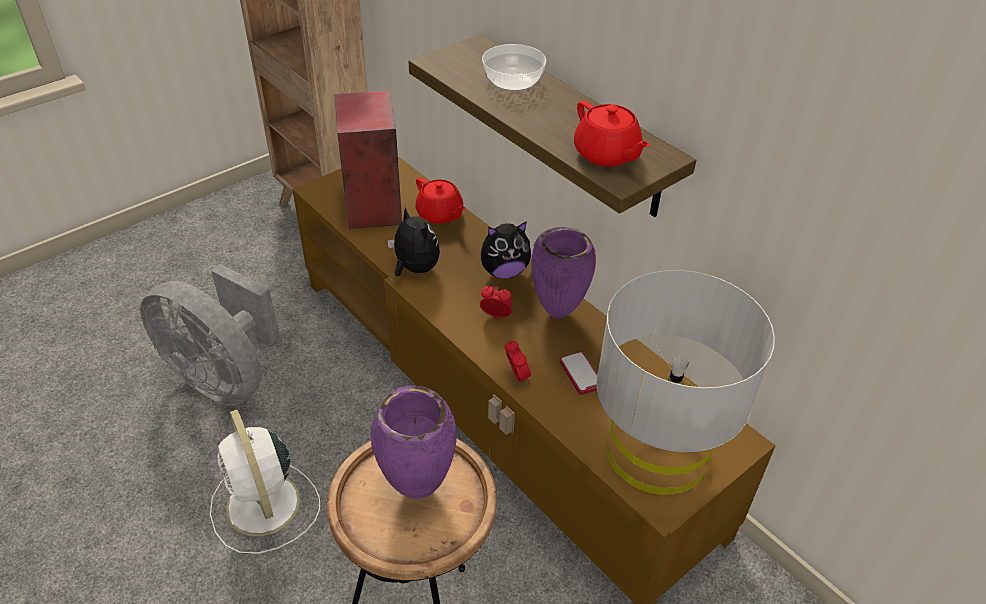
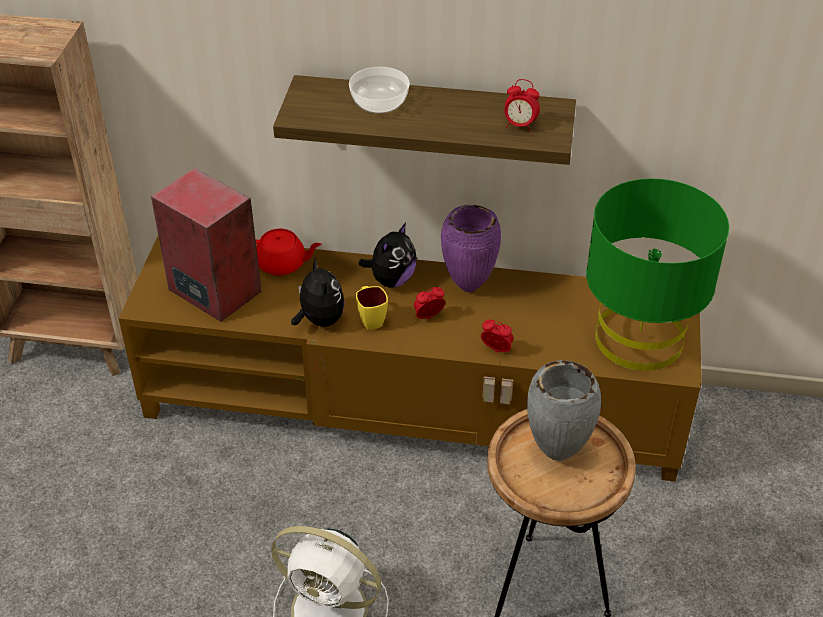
camera: 40 degrees left, 0 degrees up
grey fan [140,264,280,405] -> none
purple vase [370,385,457,499] -> grey vase [527,360,601,461]
plush toy [387,206,440,276] -> plush toy turned 60 degrees clockwise [291,258,345,327]
phone [559,352,597,395] -> none
red teapot [574,101,650,167] -> alarm clock [504,79,540,132]
grey table lamp [597,270,775,495] -> green table lamp [586,178,729,371]
none -> yellow mug [356,286,388,330]

